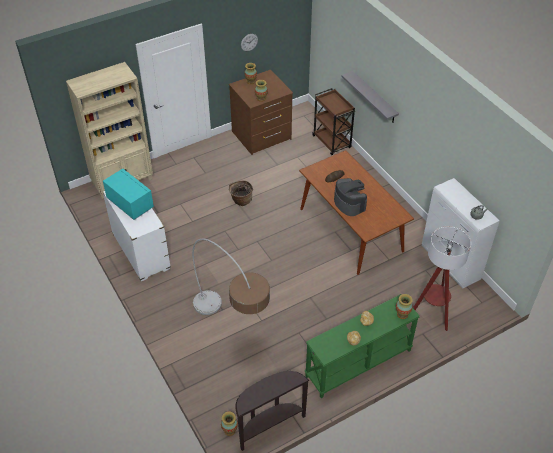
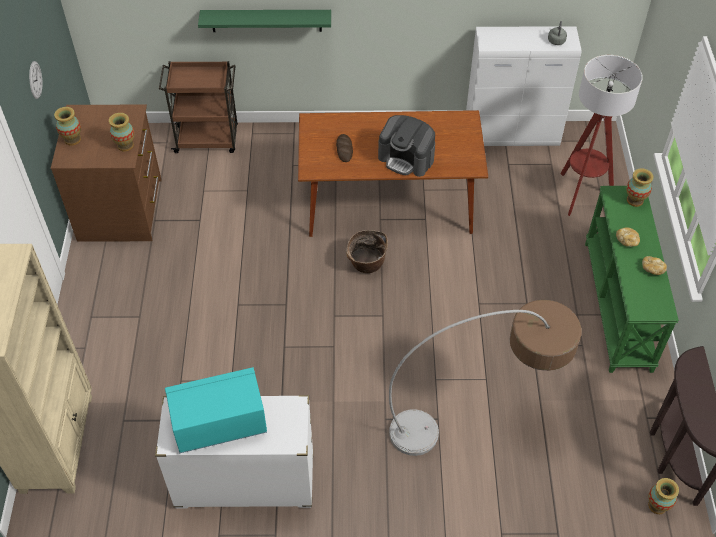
camera: 60 degrees left, 5 degrees up
basket [229,180,253,206] -> basket moved to [346,230,388,273]
coffee machine [334,178,367,216] -> coffee machine turned 150 degrees counterclockwise [378,115,435,177]
grey shelf [341,71,399,123] -> green shelf [198,10,331,32]

